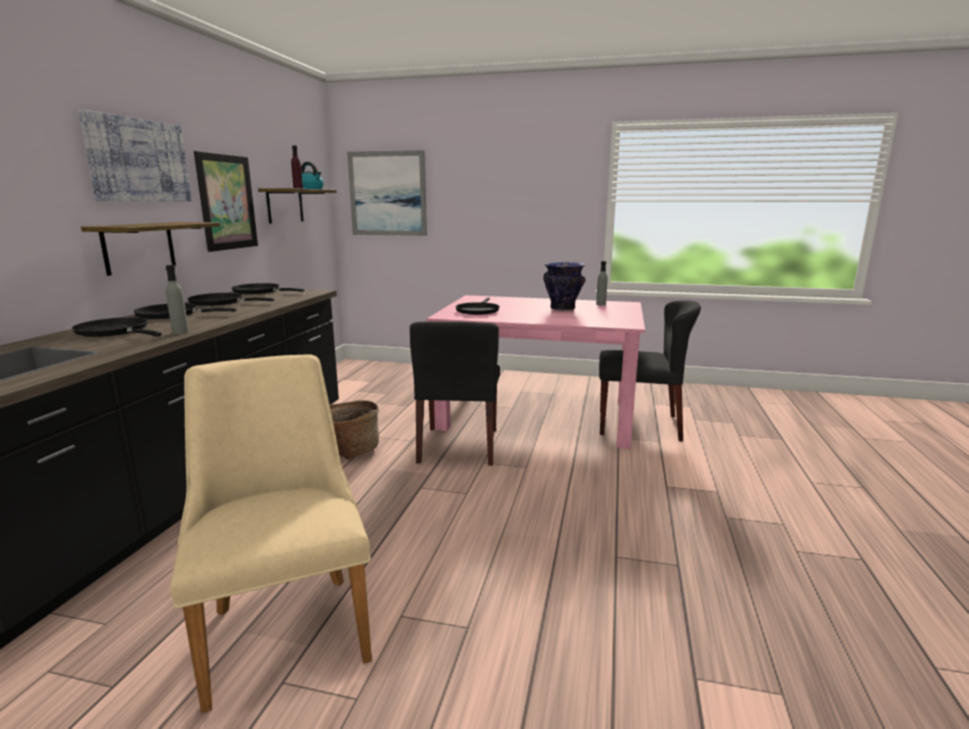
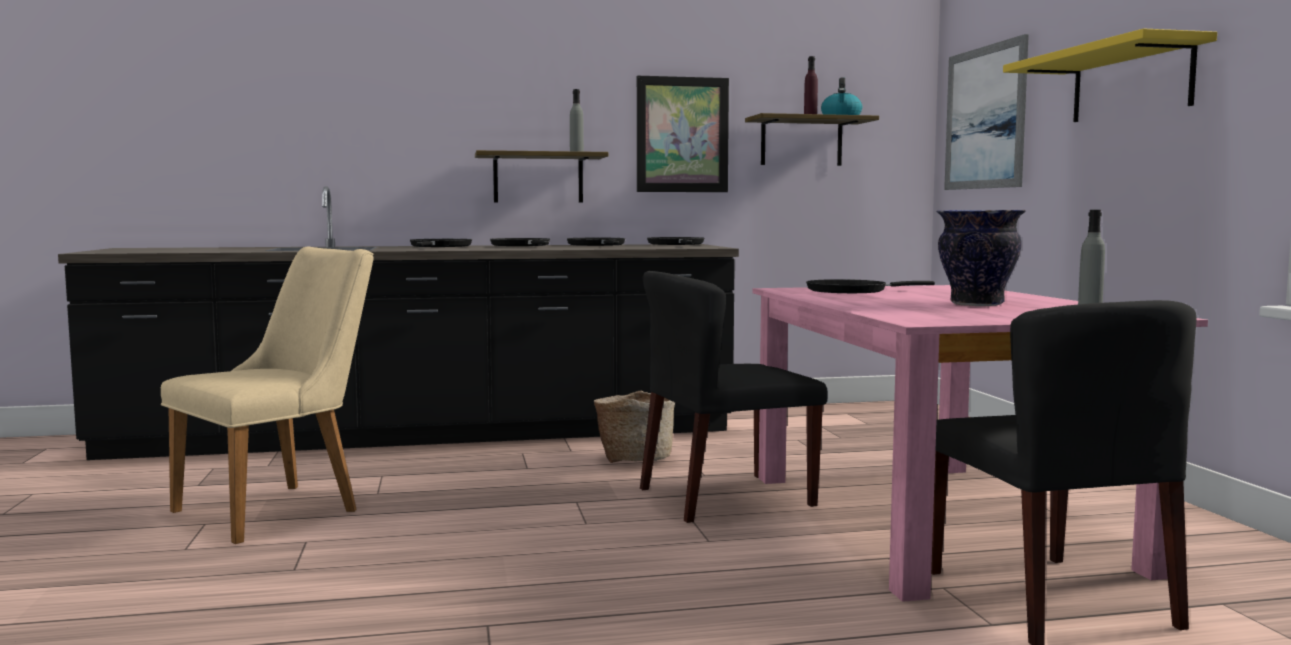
camera: 65 degrees right, 10 degrees down
picture [78,109,192,201] -> none
grey bottle [166,265,189,334] -> grey bottle moved to [570,89,584,152]
none -> yellow shelf [1003,28,1217,122]

